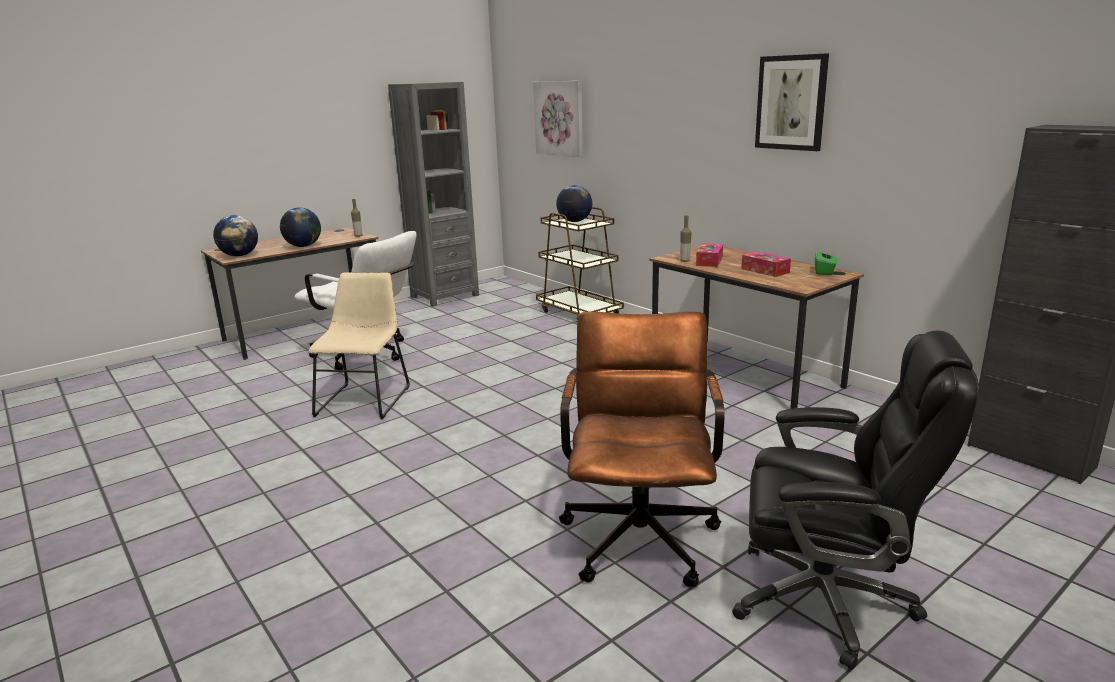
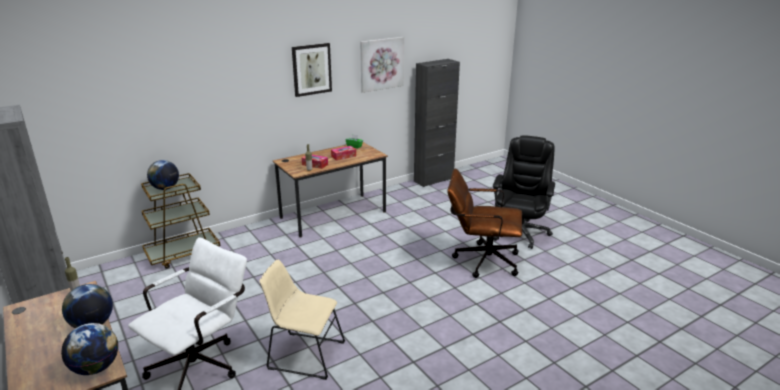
camera: 85 degrees left, 5 degrees up
picture [533,81,583,157] -> picture moved to [360,37,404,93]

